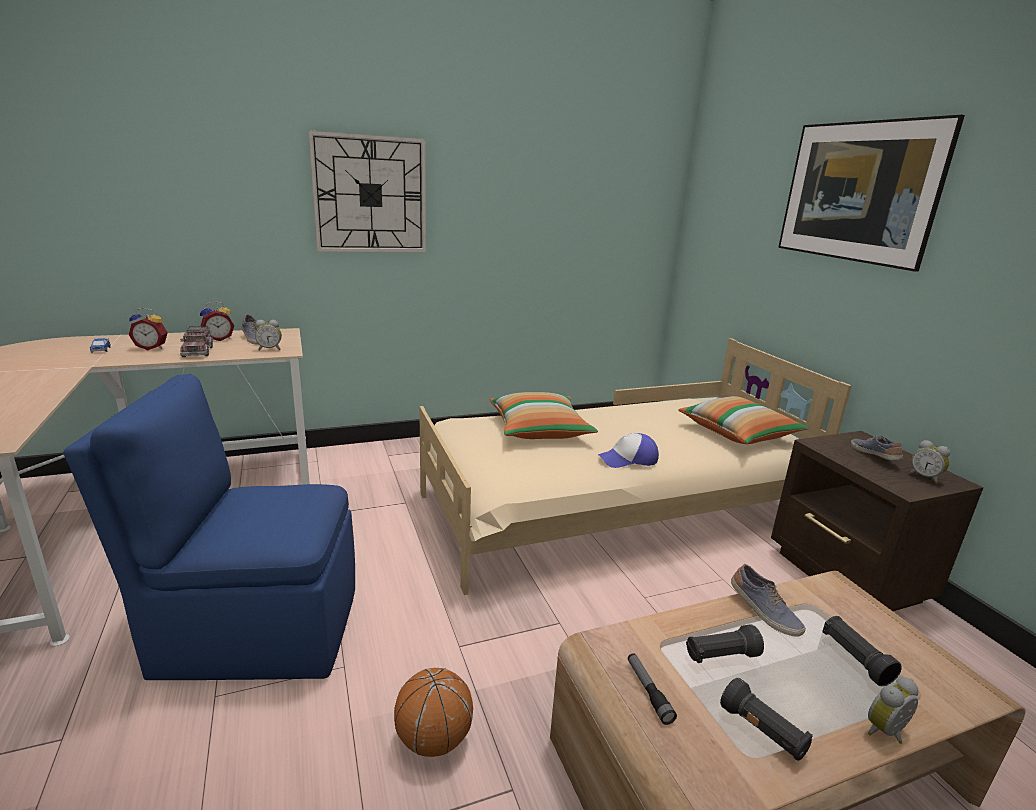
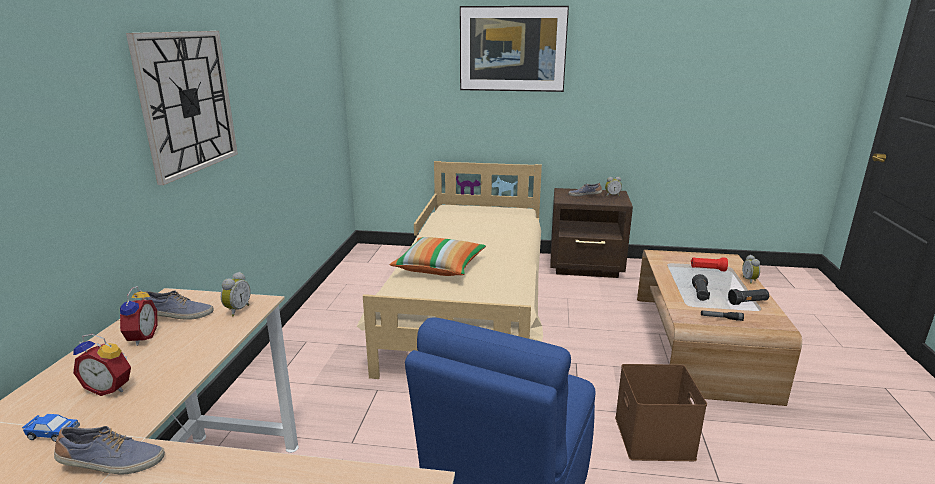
camera: 60 degrees left, 0 degrees up
alarm clock [129,307,168,350] -> alarm clock turned 75 degrees clockwise [73,334,131,396]
toy truck [180,326,213,357] -> none
basketball [394,668,473,757] -> brown storage box [615,364,707,461]
cap [598,433,659,468] -> none
pillow [678,396,808,444] -> none
shoe [731,564,806,637] -> shoe moved to [54,426,165,474]
black flashlight [822,616,902,686] -> red flashlight [691,257,728,271]

